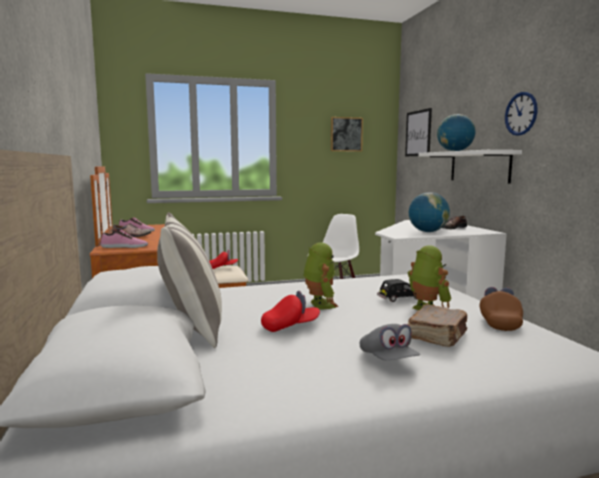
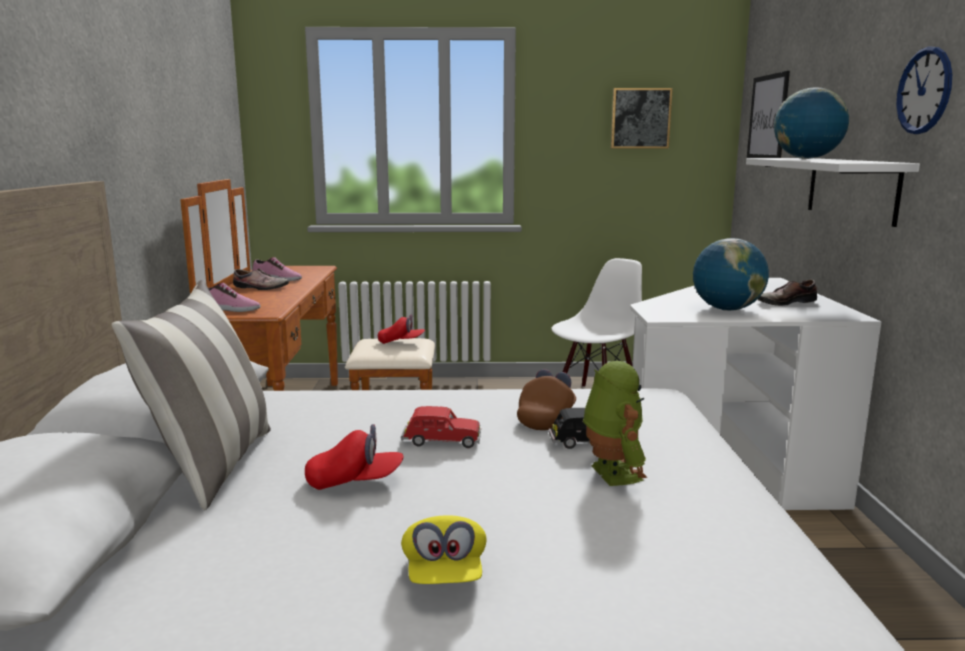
camera: 15 degrees right, 5 degrees up
toy robot [303,242,338,310] -> red toy car [401,406,481,448]
grey cap [360,324,420,360] -> yellow cap [401,515,487,584]
brown book [408,304,467,347] -> none
brown cap [479,287,523,331] -> brown cap moved to [517,369,576,430]

